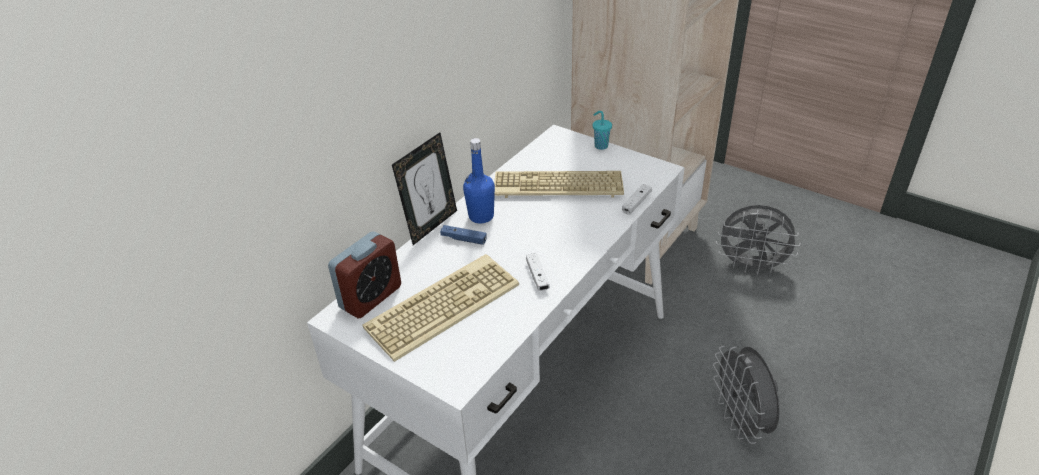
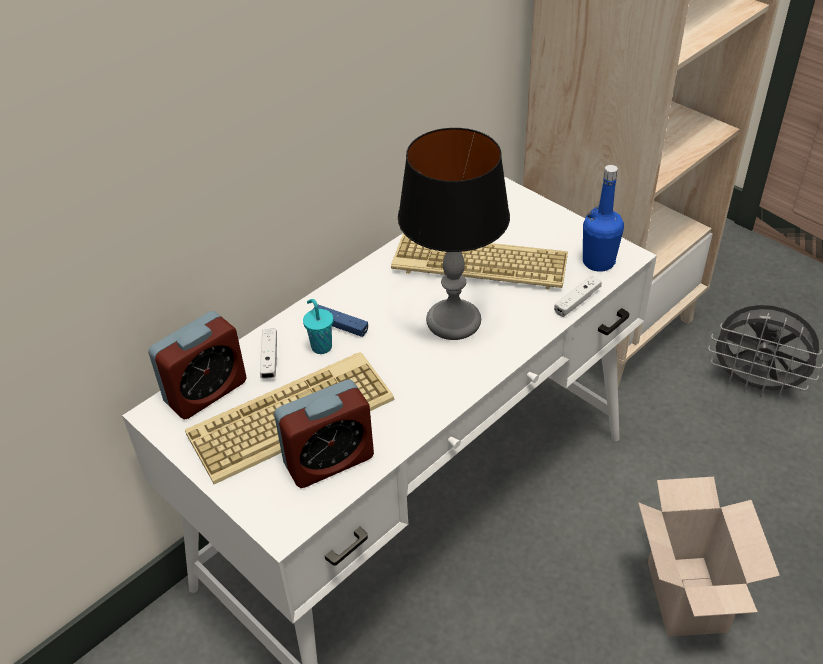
camera: 10 degrees right, 5 degrees up
picture frame [392,133,457,245] -> none
blue bottle [463,138,495,223] -> blue bottle moved to [583,165,624,272]
white game controller [526,253,550,291] -> white game controller moved to [260,329,277,379]
turquoise cup [593,111,612,150] -> turquoise cup moved to [303,299,333,354]
grey fan [713,346,780,444] -> cardboard box [638,477,780,637]
none -> alarm clock [274,379,374,488]
none -> table lamp [398,128,510,340]

